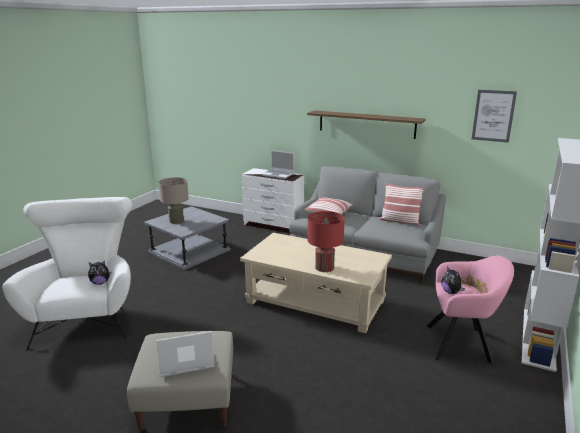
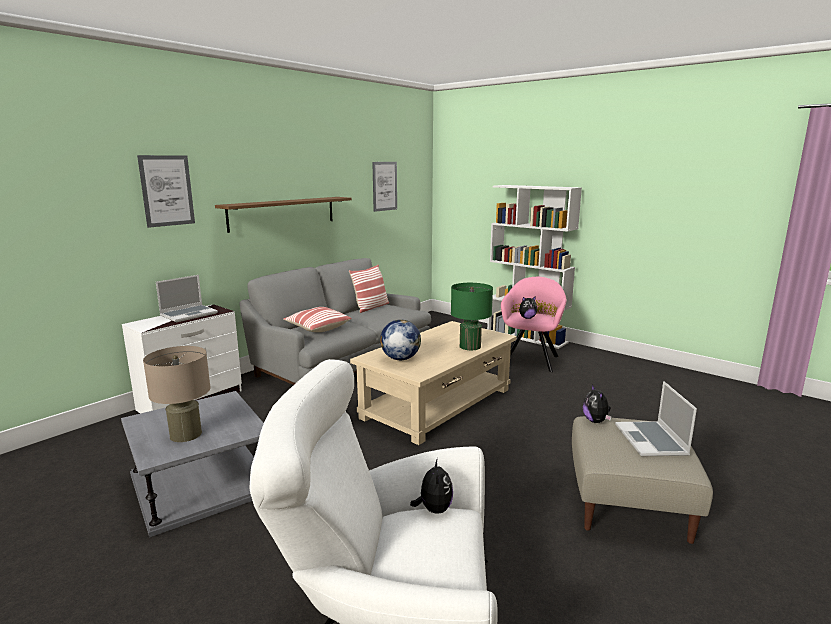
camera: 75 degrees left, 5 degrees down
red table lamp [307,211,345,272] -> green table lamp [451,283,493,350]
none -> picture [137,155,195,228]
none -> globe [380,320,421,360]
none -> plush toy [583,385,612,423]

